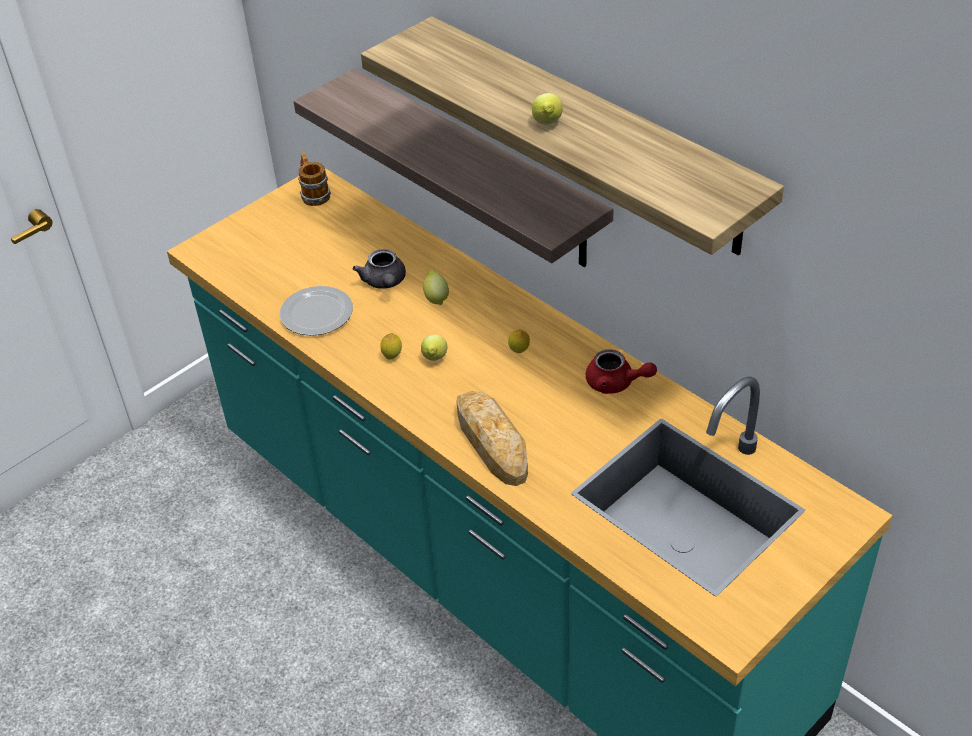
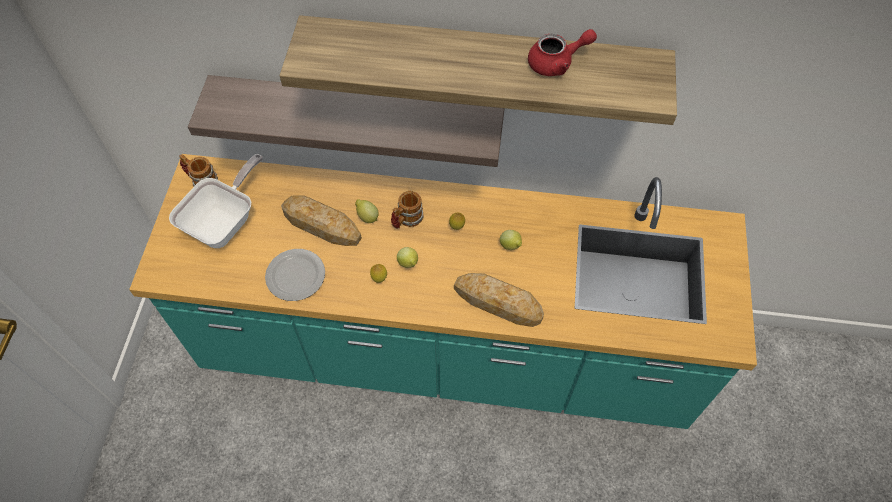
camera: 40 degrees left, 15 degrees up
grey teapot [353,249,406,289] -> bread [281,195,362,246]
lemon [532,93,563,125] -> lemon moved to [500,230,522,250]
red teapot [586,349,657,394] -> red teapot moved to [528,29,597,76]
none -> frying pan [169,154,263,248]
none -> mug [391,191,424,228]

